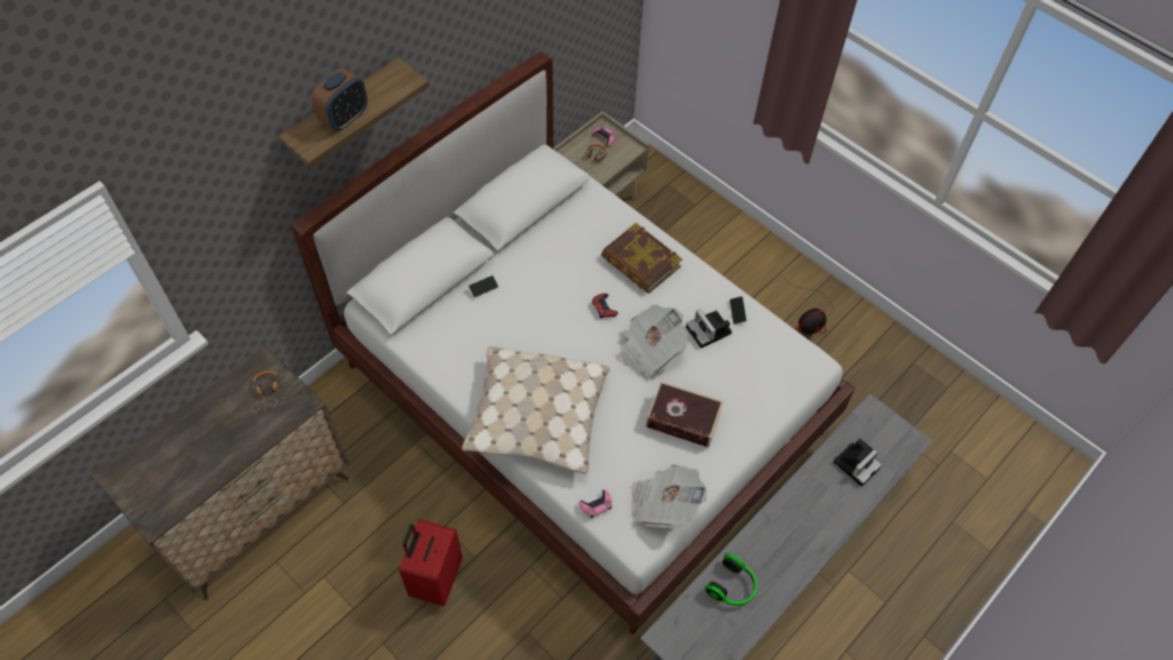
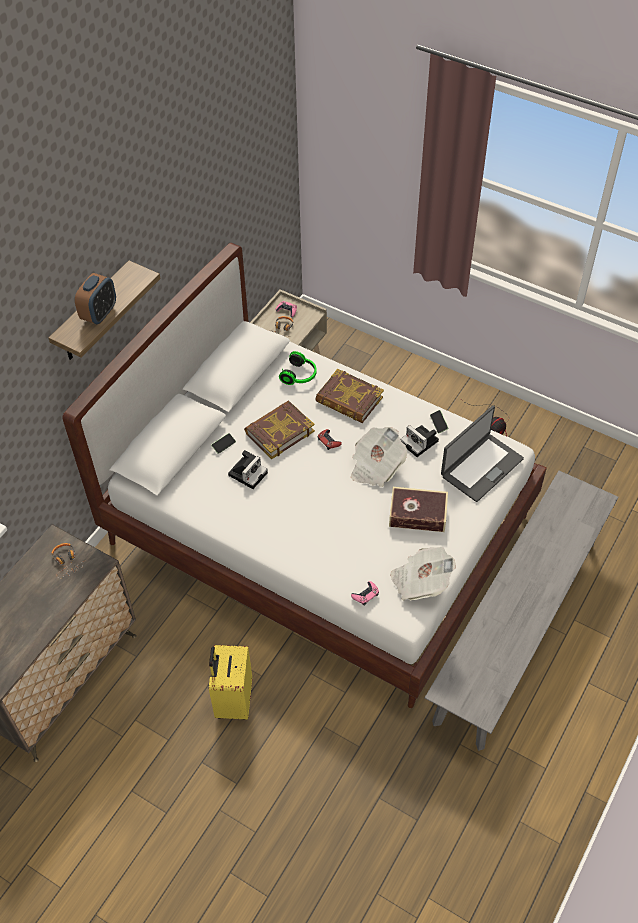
camera: 10 degrees left, 5 degrees down
red suitcase [399,519,462,606] -> yellow suitcase [209,645,252,720]
beige pillow [462,347,610,474] -> none
headphones [704,553,757,606] -> headphones moved to [279,351,317,385]
camera [833,438,882,487] -> camera moved to [228,450,268,489]
none -> book [244,400,315,459]
none -> laptop [441,406,524,502]

